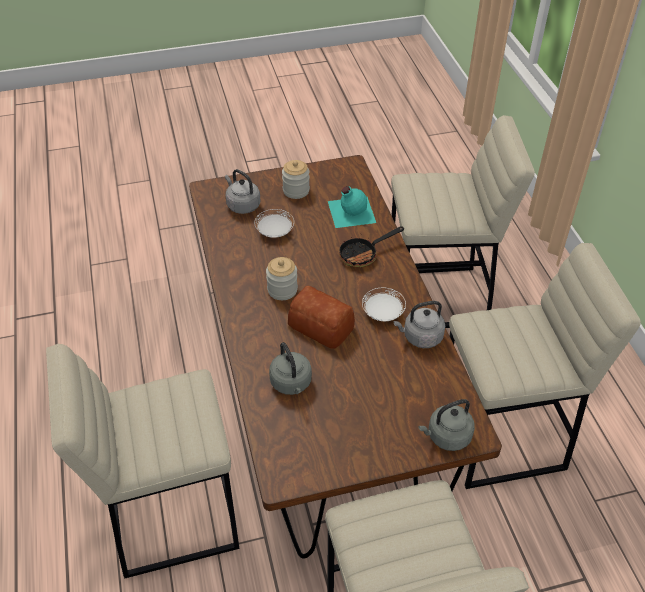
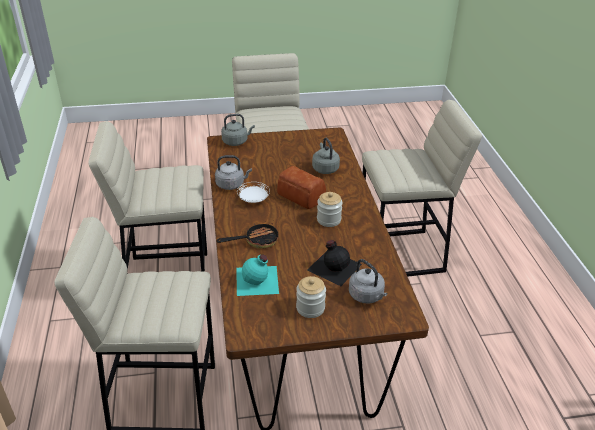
camera: 175 degrees left, 10 degrees down
white plate [254,209,294,238] -> black bottle [307,240,362,286]

